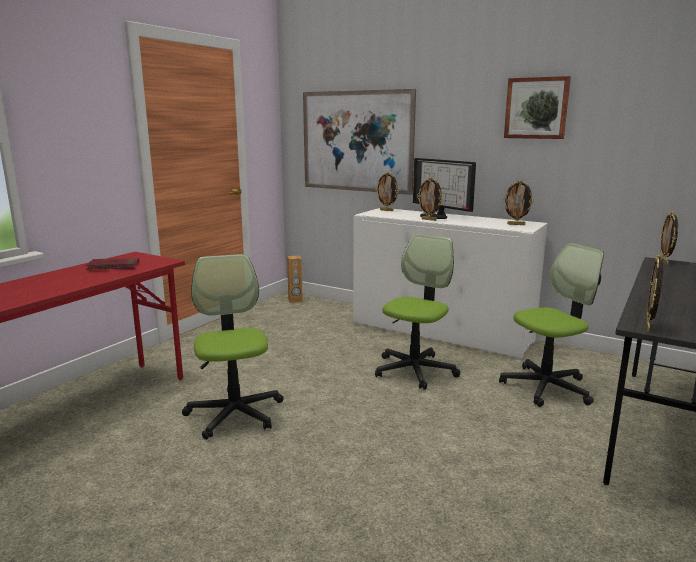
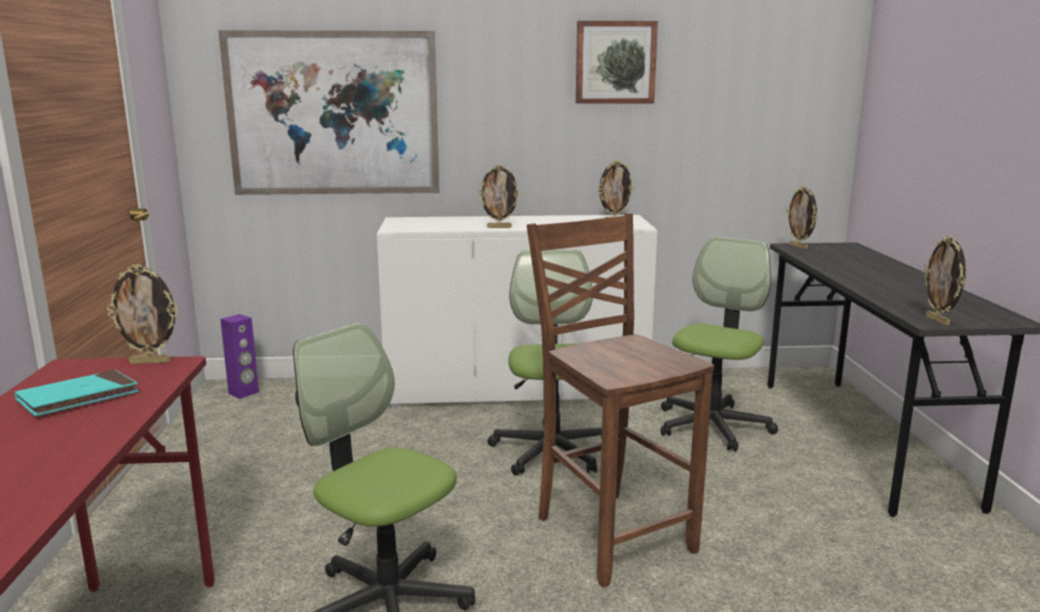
camera: 35 degrees left, 0 degrees up
red book [86,258,139,269] -> turquoise book [15,369,139,416]
brown speaker [287,255,303,303] -> purple speaker [220,314,259,399]
picture frame [376,171,399,211] -> picture frame moved to [107,264,178,364]
monitor [413,158,476,219] -> none
none -> brown chair [527,214,714,587]

